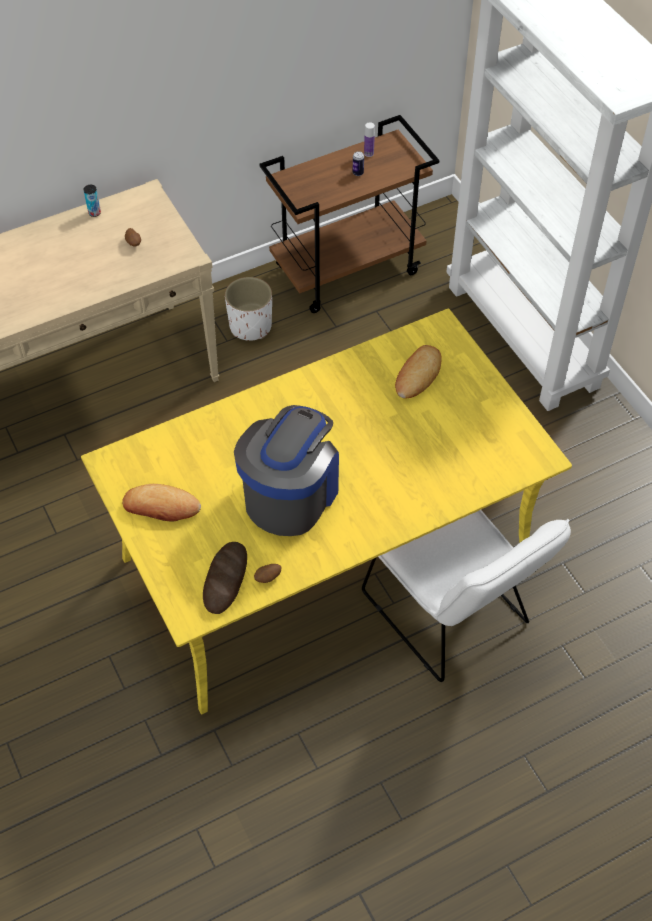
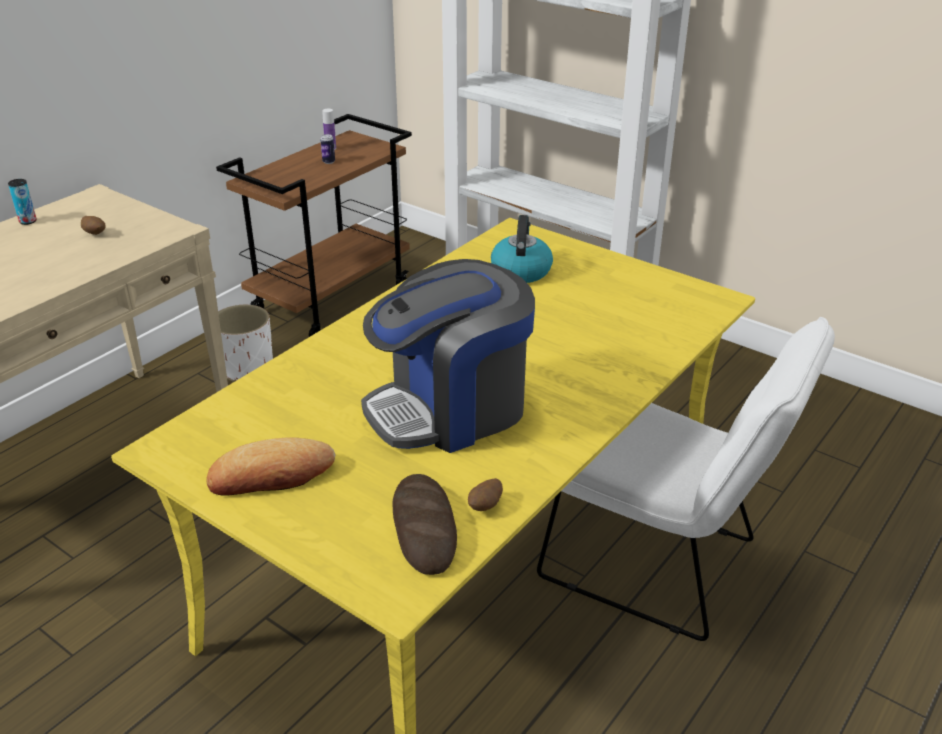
camera: 25 degrees left, 20 degrees down
coffee machine [234,405,339,536] -> coffee machine turned 120 degrees counterclockwise [361,259,535,453]
bread [395,345,442,398] -> kettle [491,215,553,283]

